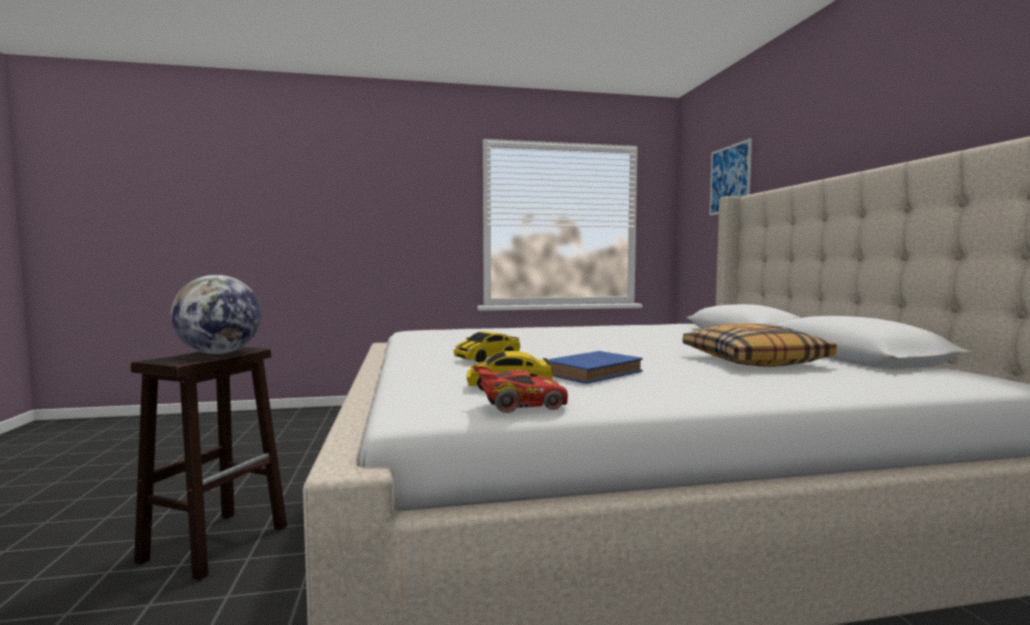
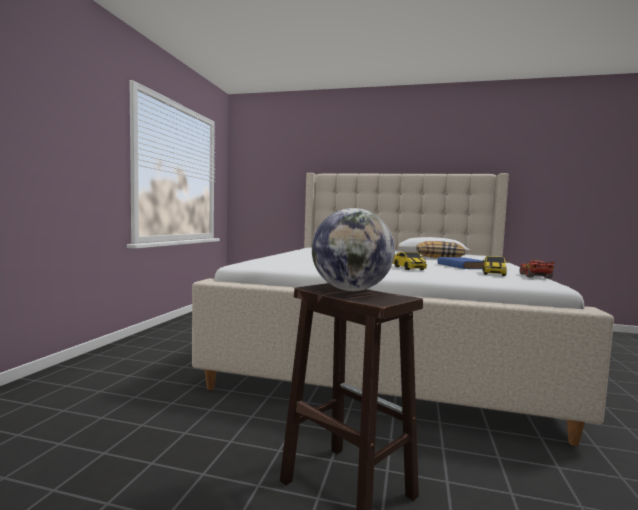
camera: 65 degrees left, 0 degrees up
picture [709,138,752,216] -> none

